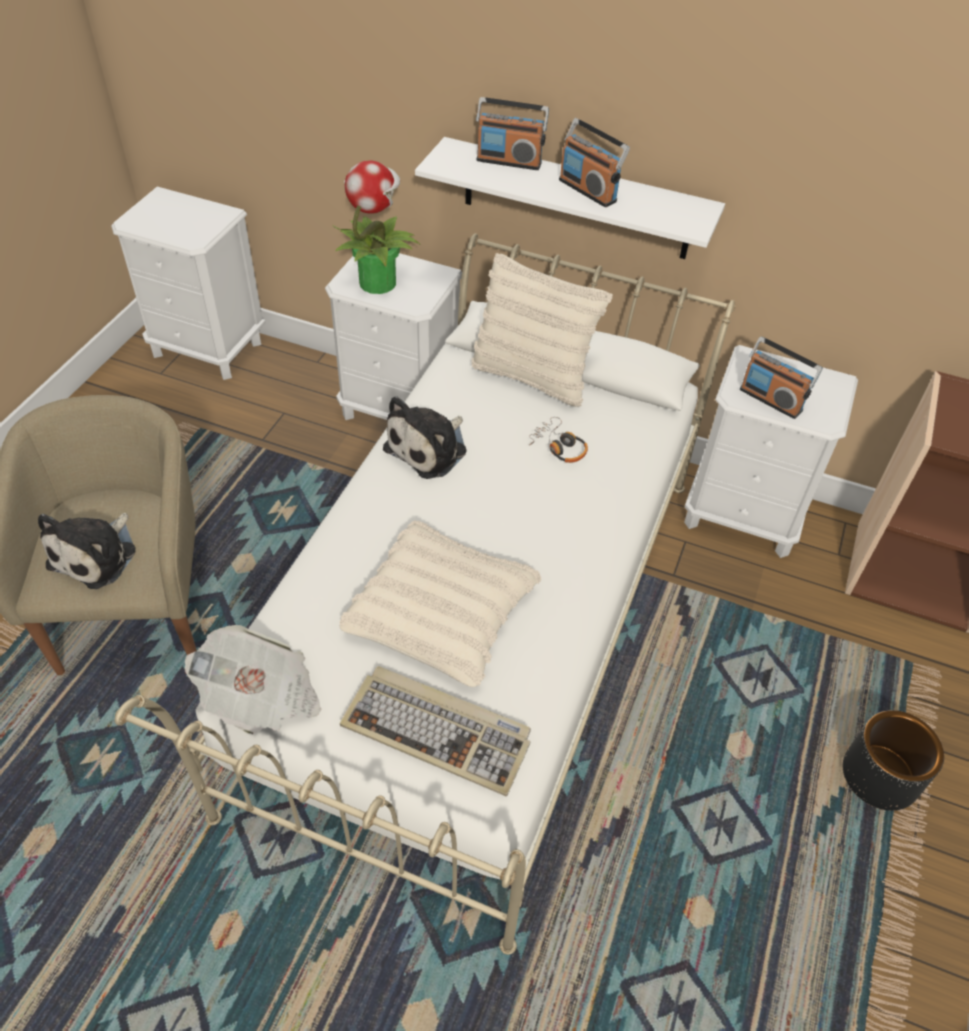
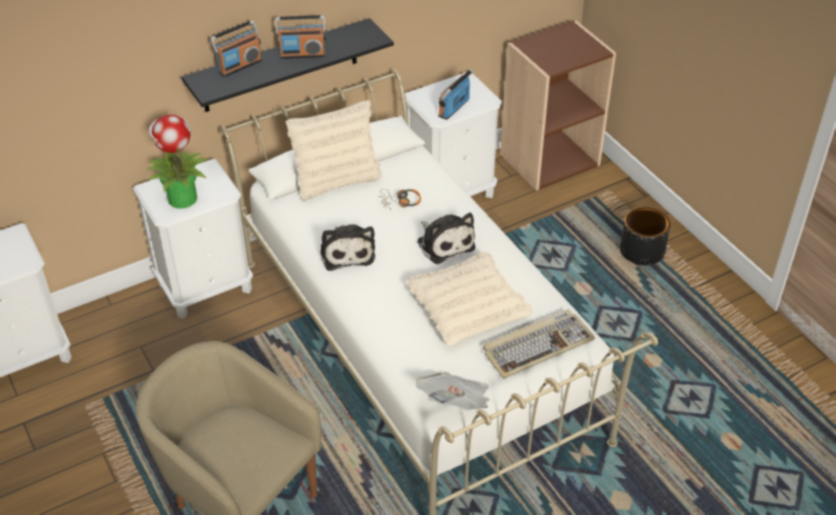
camera: 50 degrees left, 5 degrees down
plush toy [38,513,136,589] -> plush toy moved to [417,213,475,264]
white shelf [415,137,725,259] -> black shelf [182,18,394,112]
radio [740,337,823,419] -> radio turned 135 degrees clockwise [438,69,473,120]

